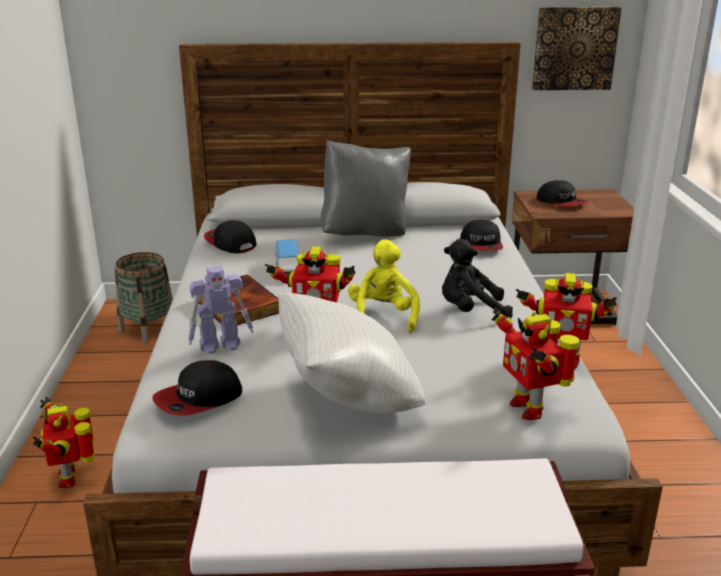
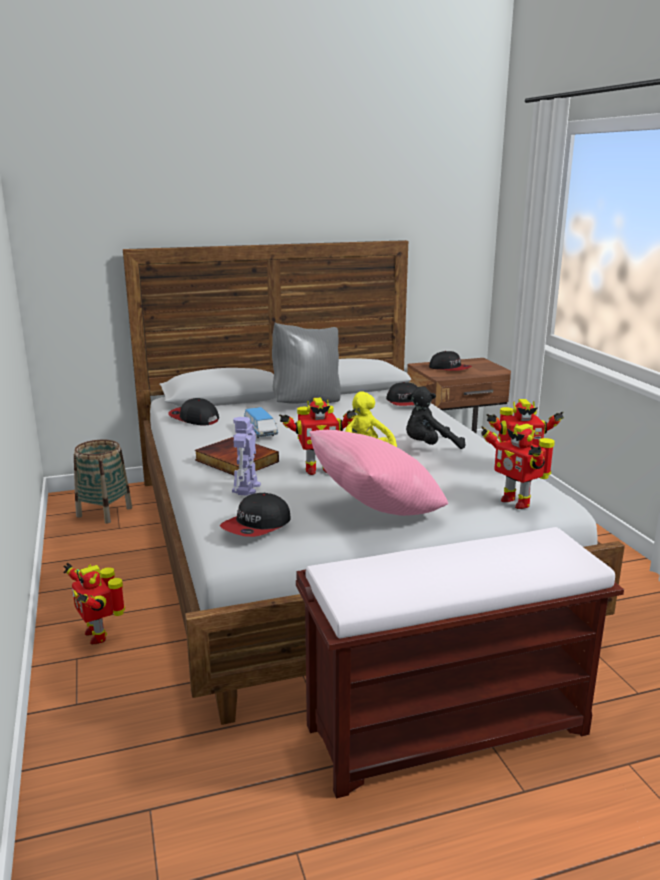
camera: 15 degrees left, 5 degrees down
toy robot [188,266,253,354] -> toy robot turned 135 degrees clockwise [232,417,261,496]
white pillow [278,293,426,413] -> pink pillow [309,430,448,516]
picture [532,7,621,90] -> none

